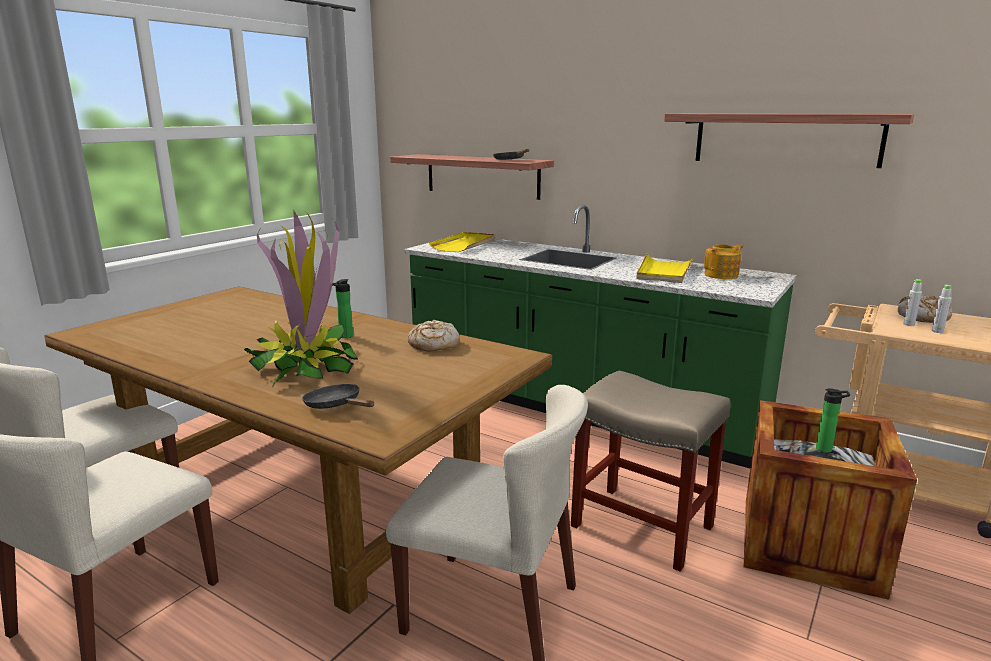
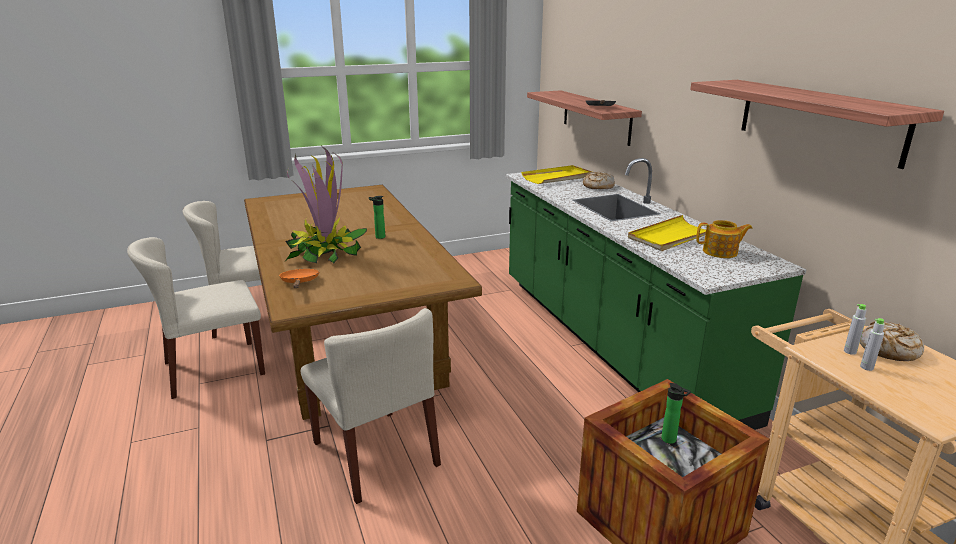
camera: 35 degrees right, 5 degrees up
black frying pan [302,384,374,409] -> orange frying pan [279,269,319,288]
bread [408,320,460,351] -> bread moved to [583,171,615,189]
beige stool [571,371,730,572] -> none

